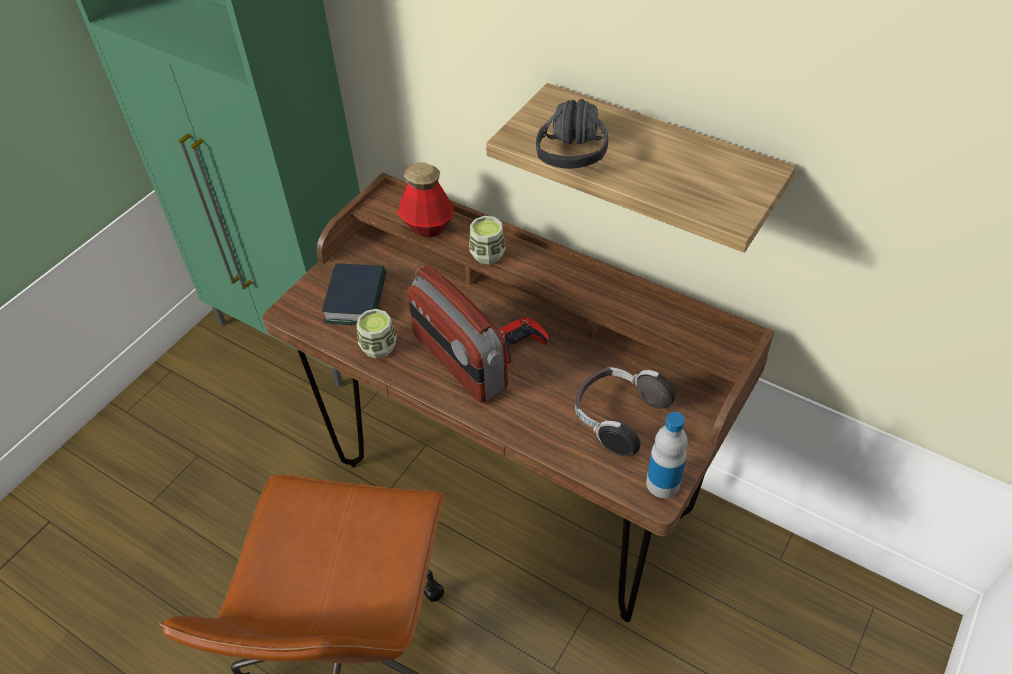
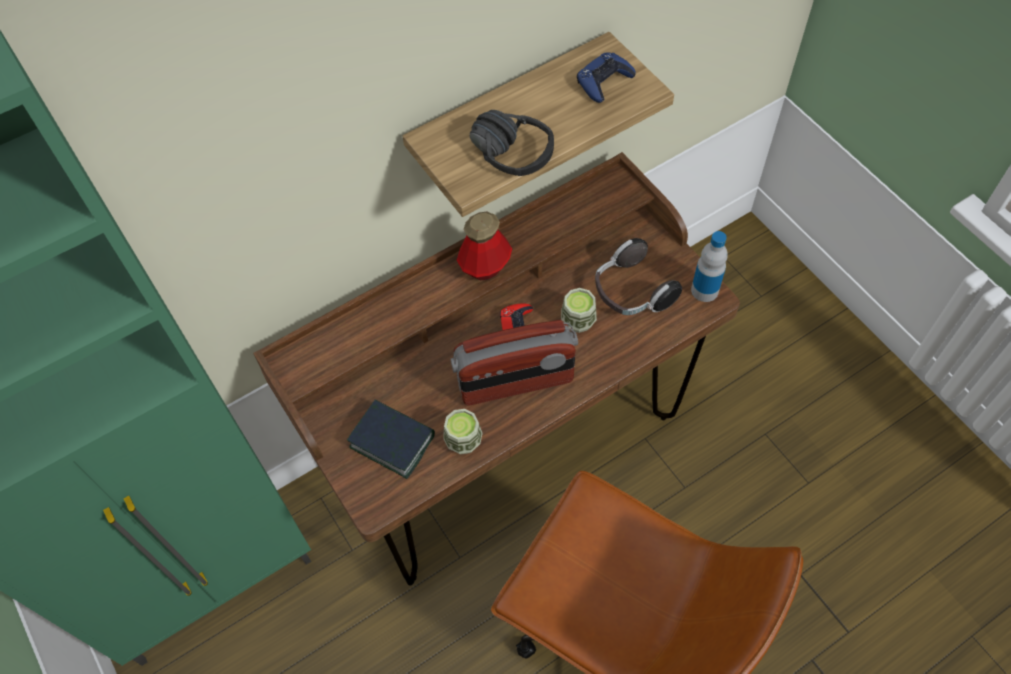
camera: 65 degrees left, 10 degrees up
bottle [398,162,454,237] -> bottle moved to [457,211,512,280]
cup [469,216,506,264] -> cup moved to [561,288,597,333]
none -> blue game controller [577,52,635,103]

